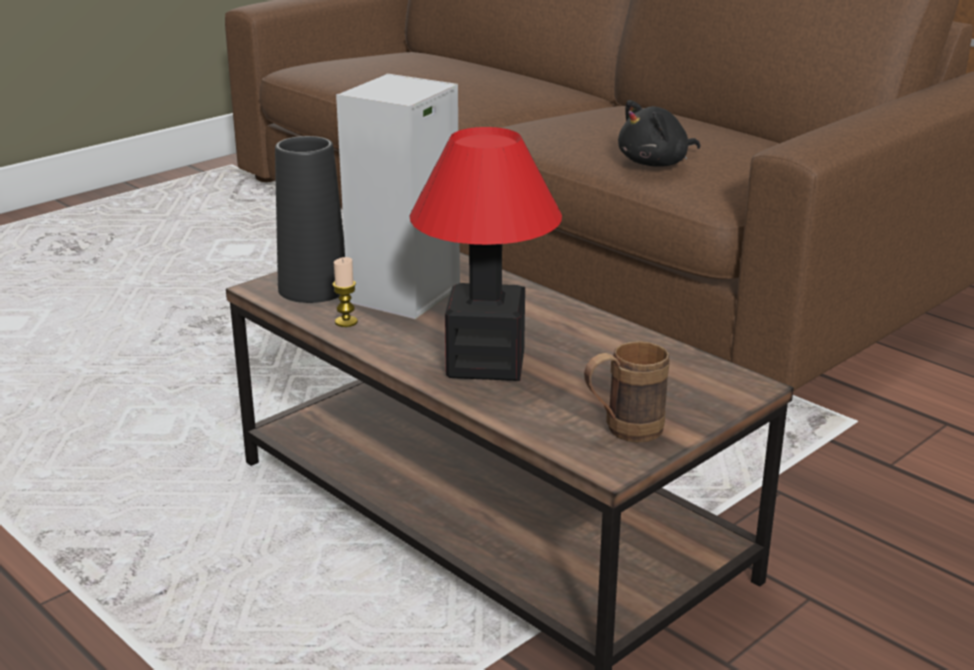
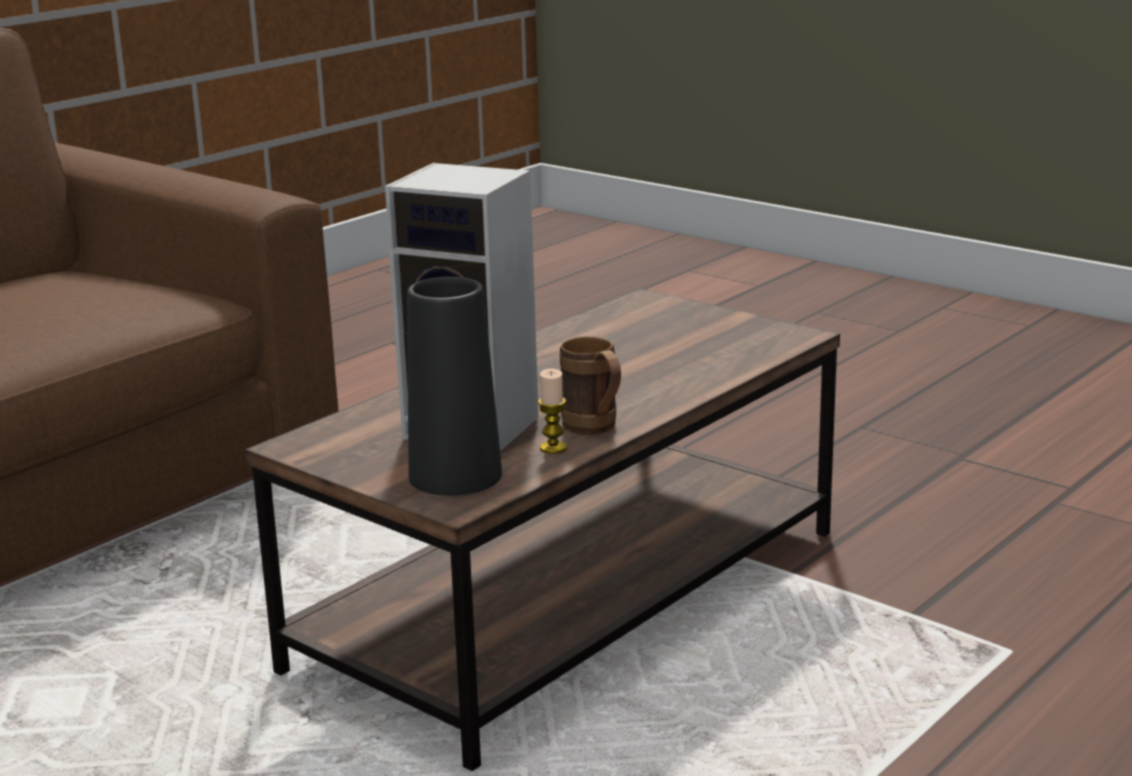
camera: 95 degrees left, 5 degrees down
table lamp [410,127,562,381] -> none
brown mug [584,341,670,443] -> brown mug moved to [560,337,621,435]
black plush toy [618,100,700,167] -> none

